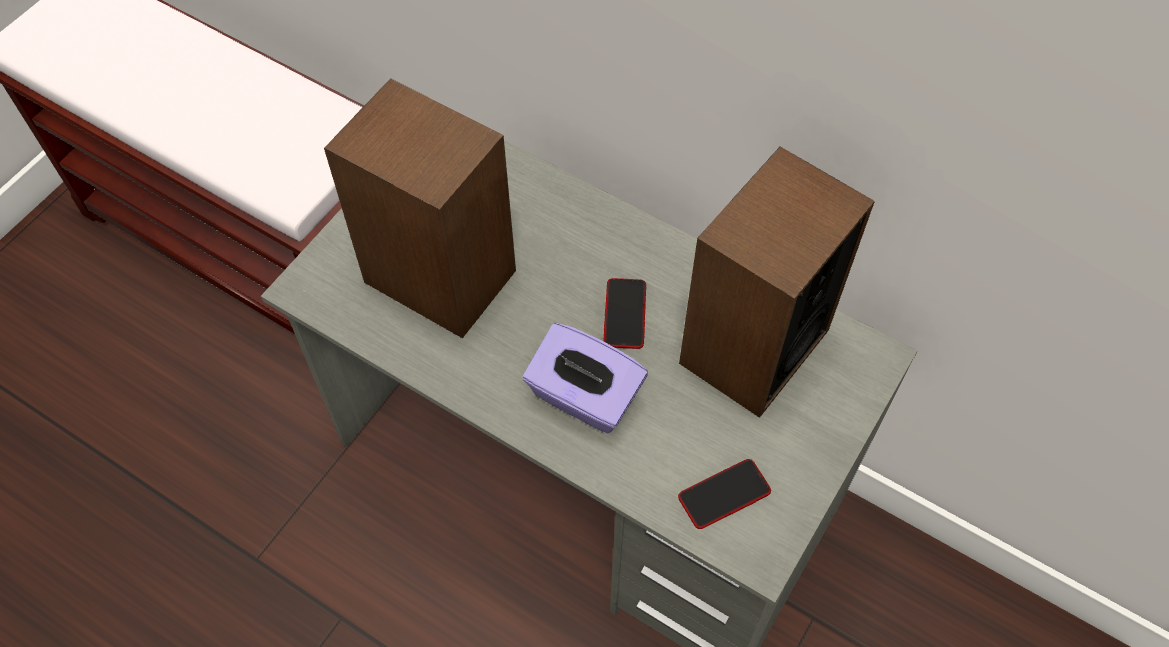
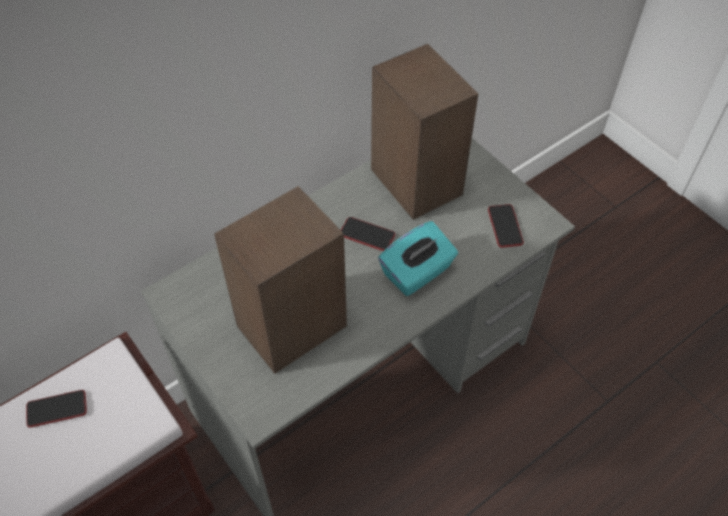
camera: 70 degrees left, 5 degrees down
purple tissue box [523,323,648,433] -> turquoise tissue box [378,221,458,296]
none -> phone [26,390,87,428]

